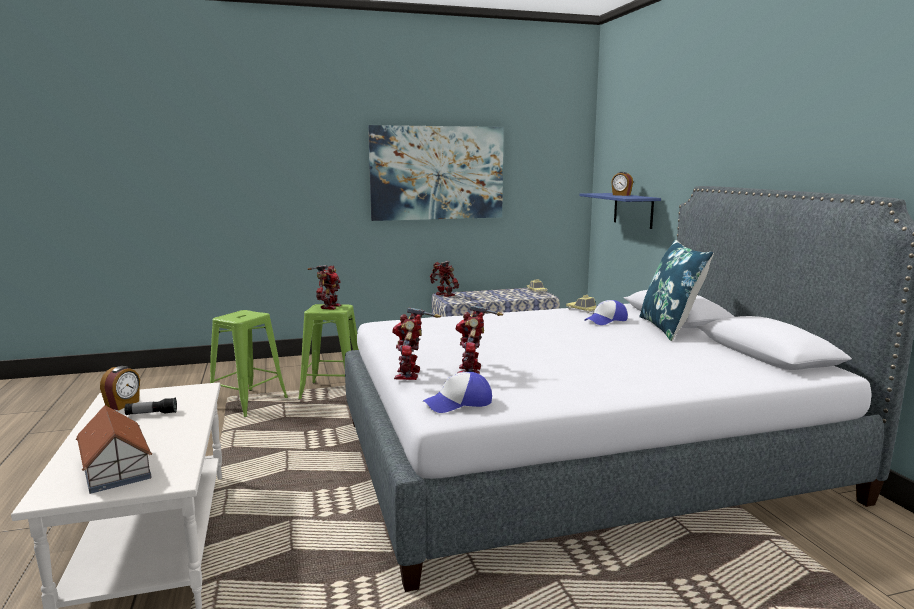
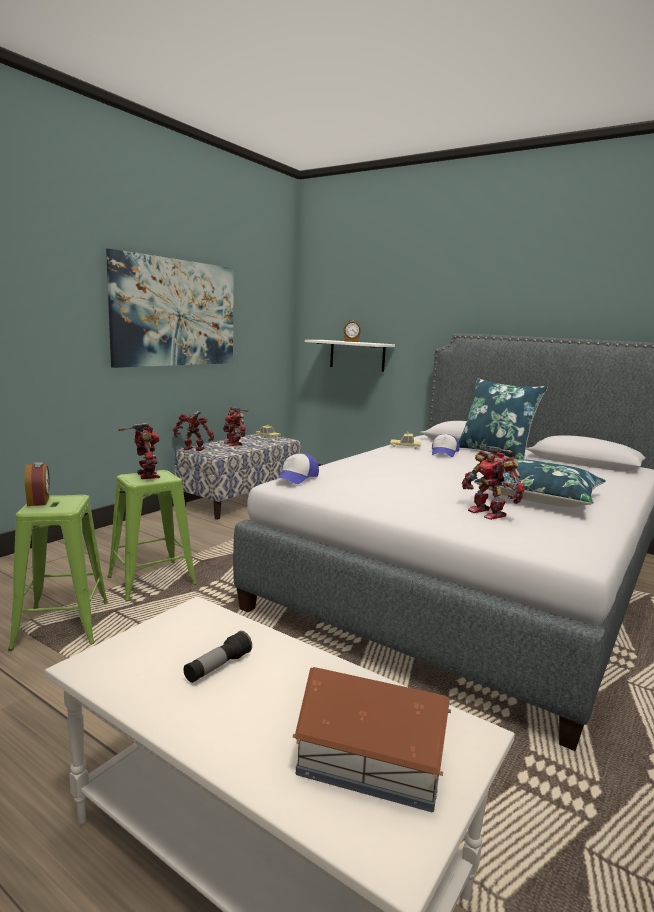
camera: 40 degrees left, 0 degrees up
alarm clock [100,366,140,410] -> alarm clock moved to [24,462,50,506]
toy robot [392,307,441,380] -> toy robot moved to [223,407,248,446]
cap [423,372,492,413] -> cap moved to [277,453,319,484]
blue shelf [579,193,661,229] -> white shelf [305,340,395,372]
none -> blue pillow [474,459,606,507]

